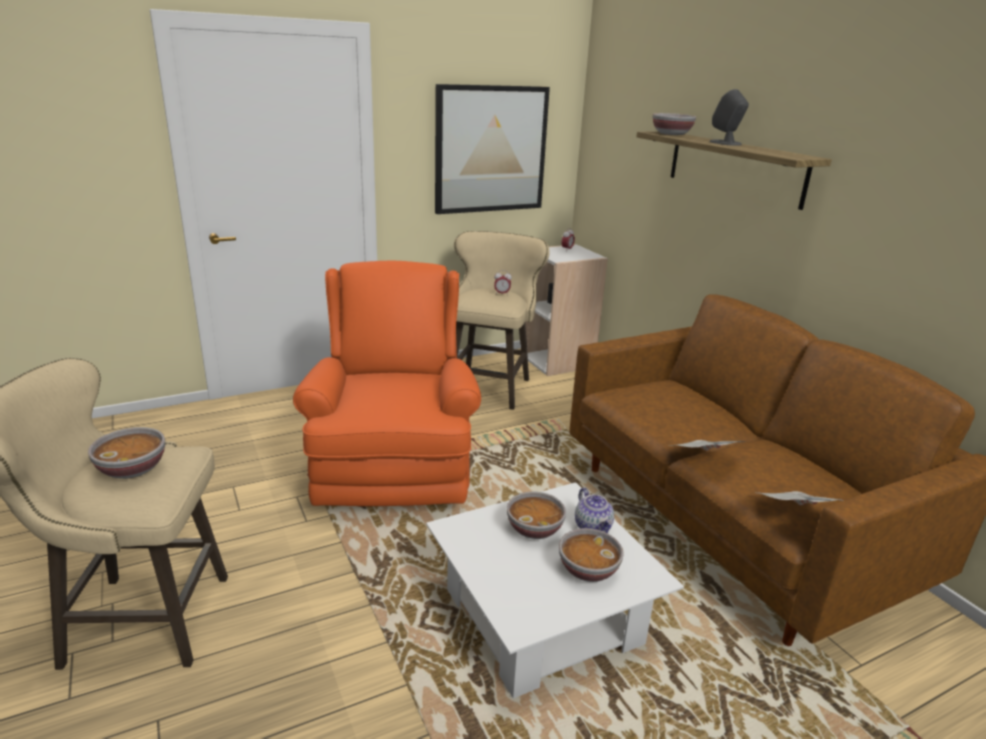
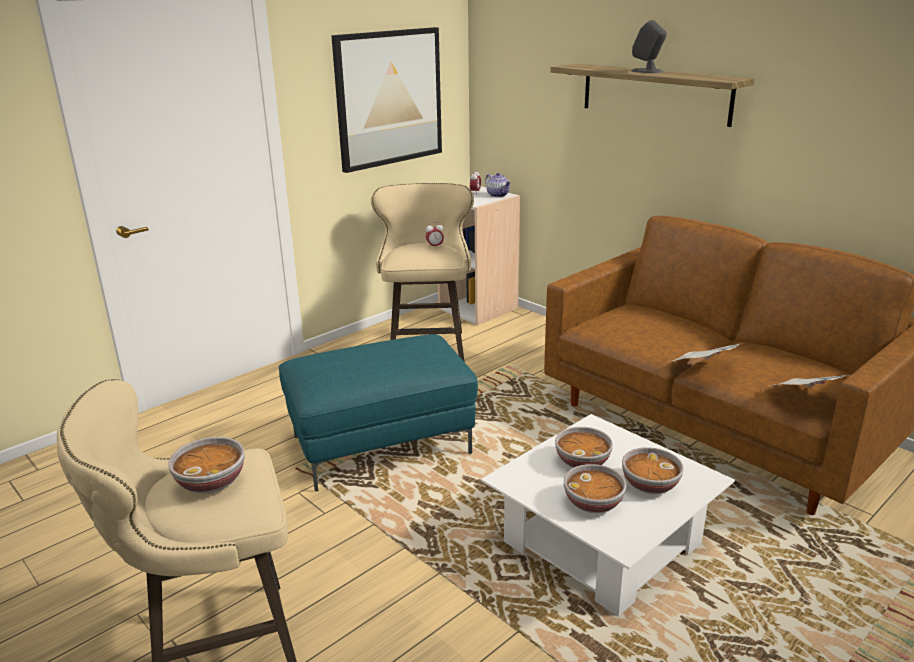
camera: 15 degrees left, 0 degrees up
orange armchair [293,261,481,506] -> turquoise ottoman [279,334,478,492]
teapot [575,488,614,533] -> teapot moved to [485,173,511,197]
bowl [653,113,696,135] -> bowl moved to [564,464,626,513]

